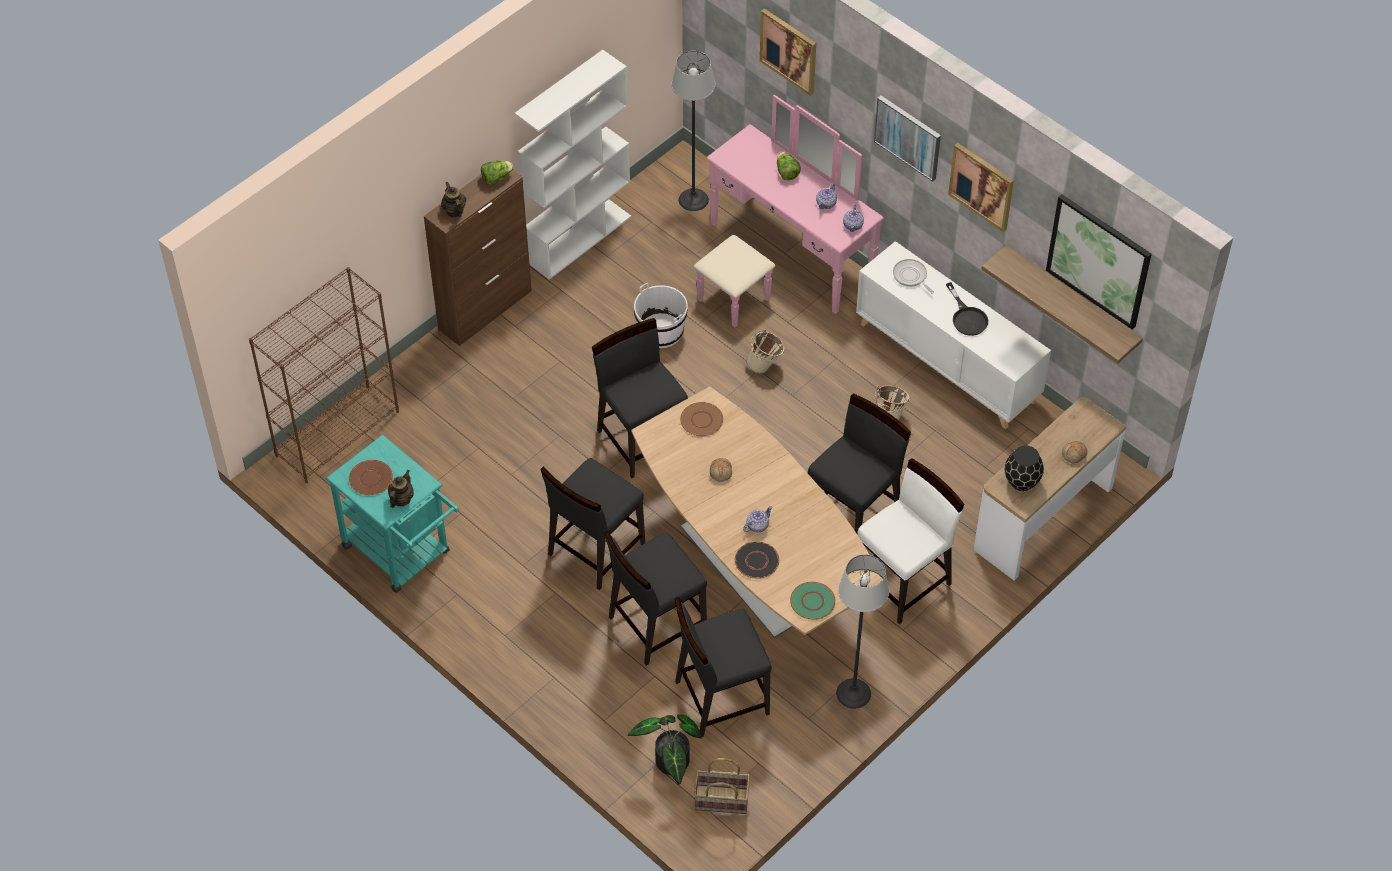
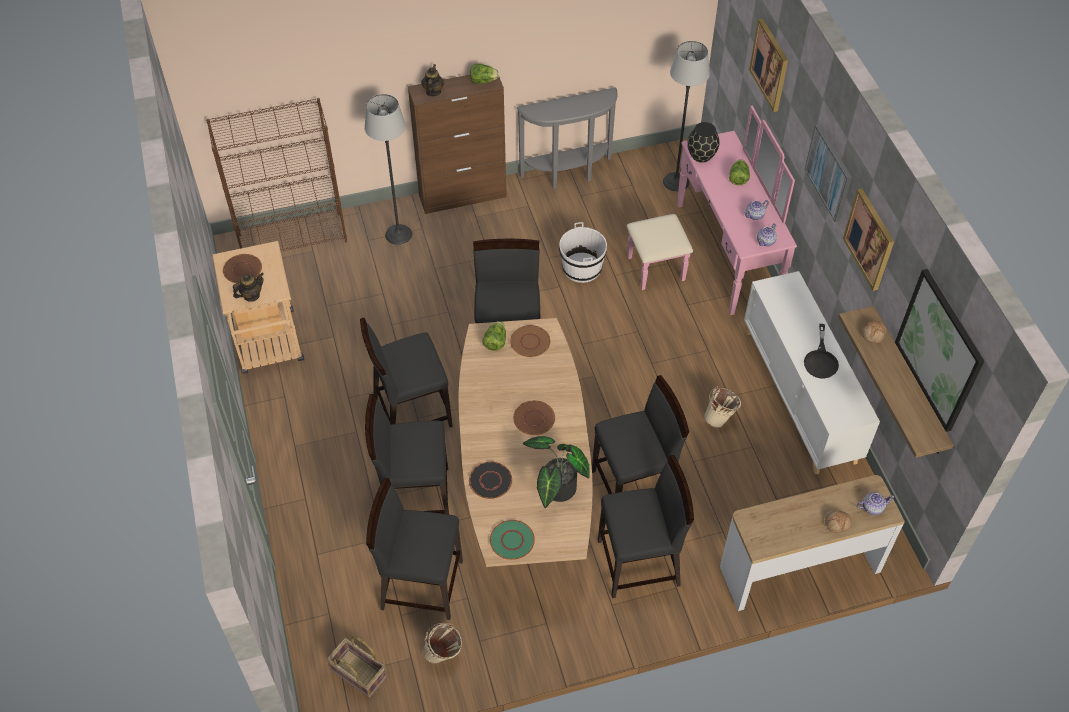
camera: 30 degrees right, 0 degrees up
turquoise cart [326,434,459,593] -> beige cart [212,241,304,374]
white bookcase [515,50,631,280] -> grey console table [516,88,617,189]
potted plant [628,714,702,785] -> potted plant moved to [523,436,590,508]
bread [710,458,732,482] -> bread moved to [862,321,886,343]
teapot [743,506,772,532] -> teapot moved to [857,492,894,515]
beige bucket [746,330,784,374] -> beige bucket moved to [422,623,462,664]
floor lamp [836,554,889,709] -> floor lamp moved to [364,94,412,245]
white chair [857,458,964,624] -> black chair [598,455,694,598]
frying pan [893,259,934,294] -> none
black vase [1005,445,1044,491] -> black vase moved to [687,122,720,163]
none -> lettuce [482,321,506,351]
none -> brown plate [513,400,555,435]

